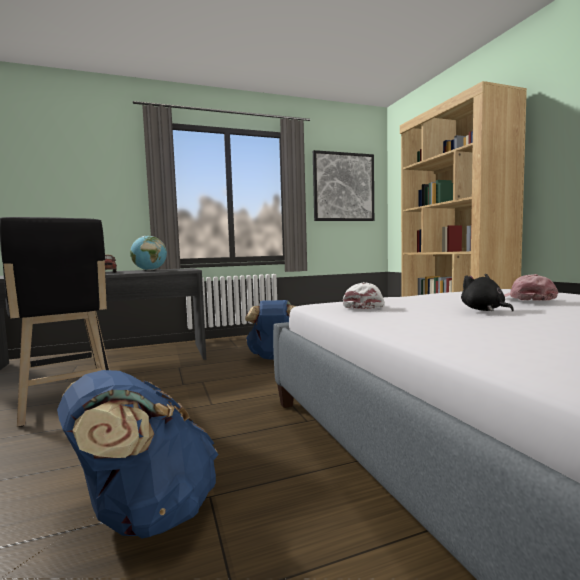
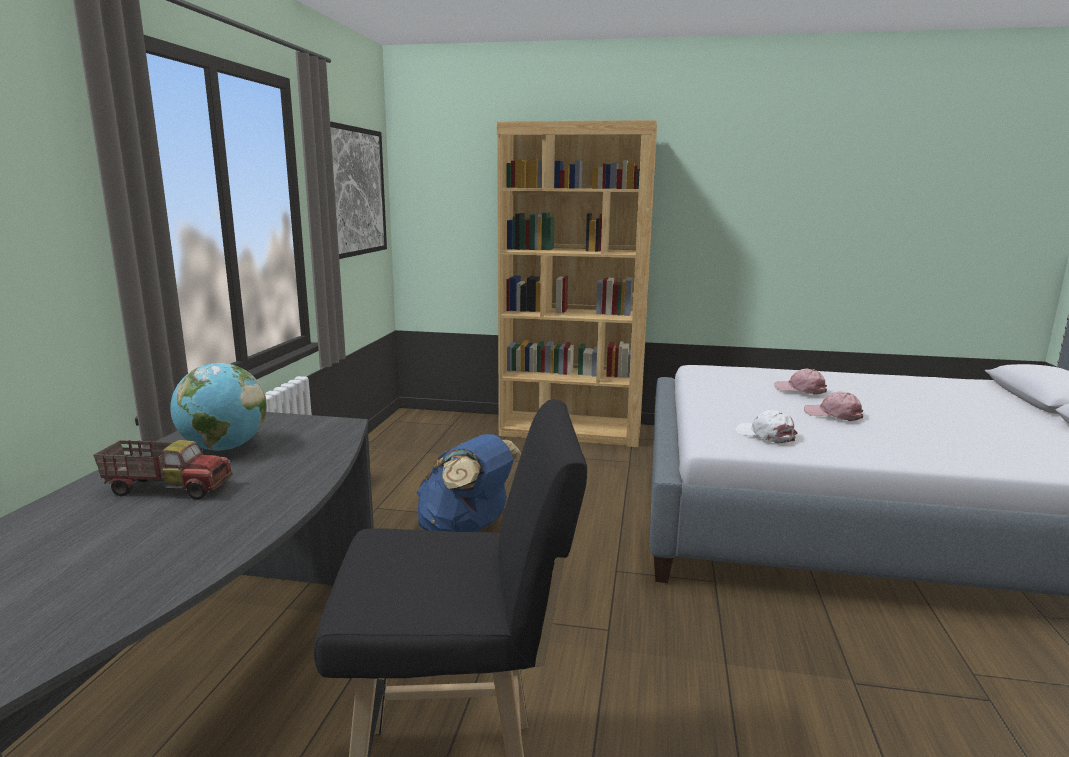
camera: 60 degrees left, 10 degrees up
blue backpack [57,370,219,539] -> none
black plush toy [461,274,514,312] -> pink cap [804,391,863,421]

